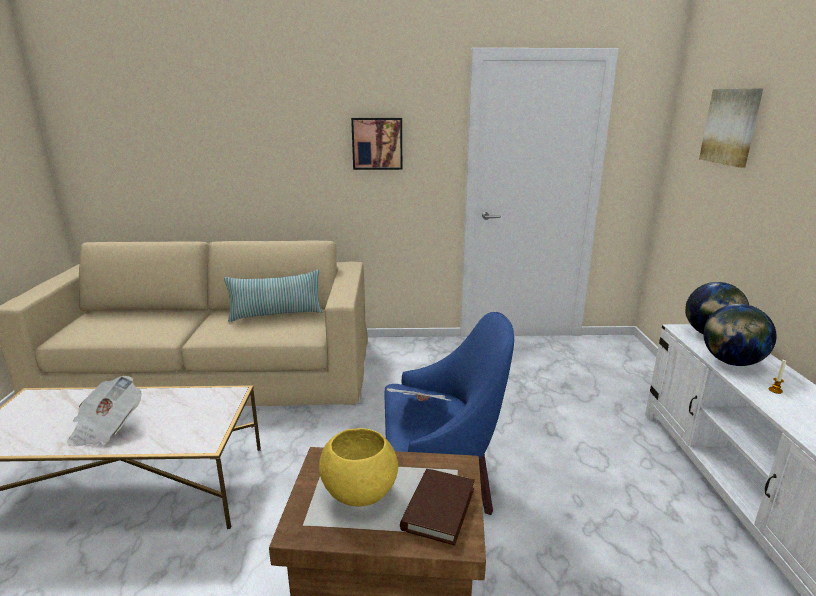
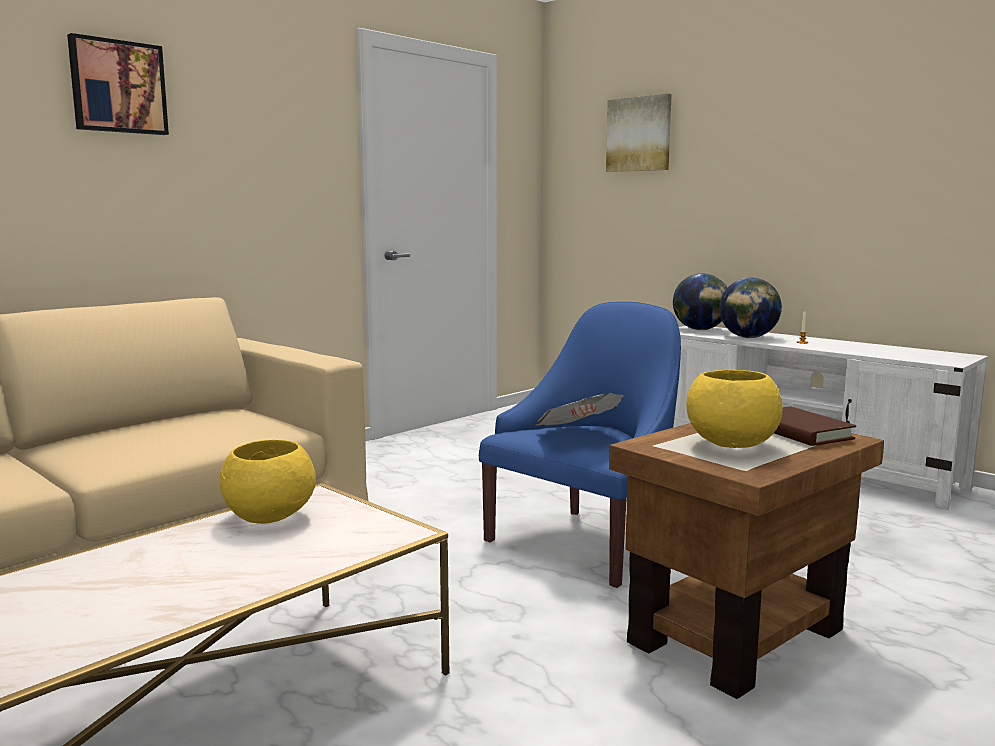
camera: 45 degrees left, 10 degrees down
newspaper [67,376,142,447] -> none
pillow [224,270,322,322] -> none
picture [351,118,402,170] -> picture moved to [67,33,169,135]
none -> yellow bowl [219,440,316,524]

